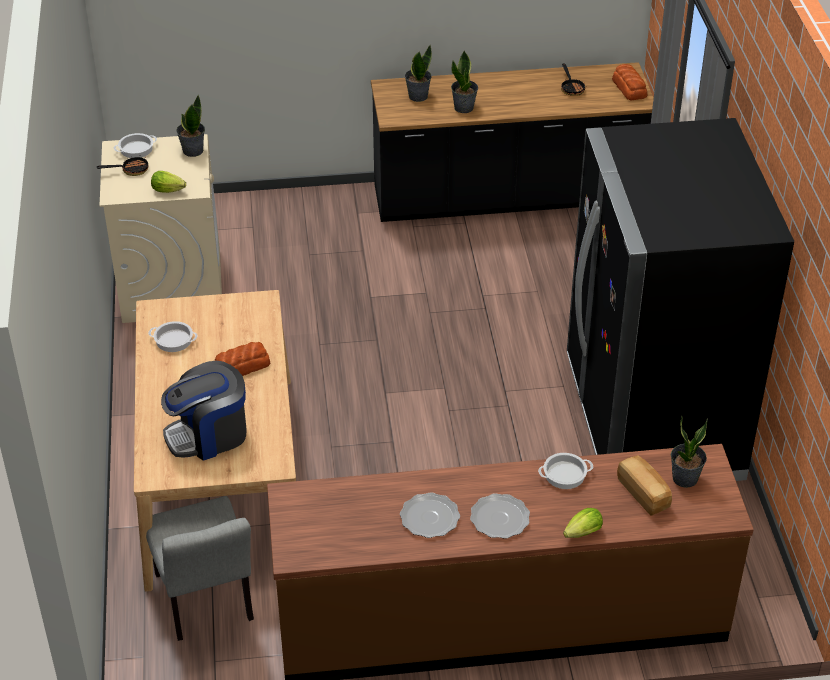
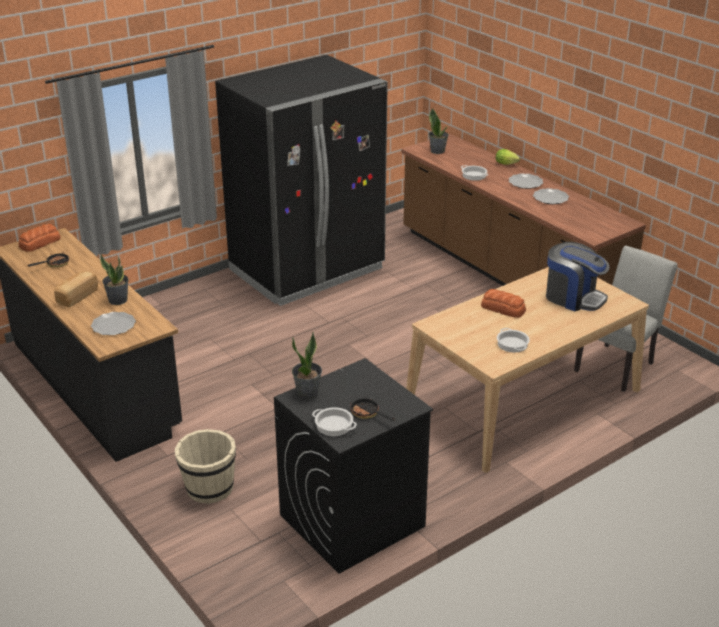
camera: 120 degrees left, 10 degrees down
beige washing machine [99,134,222,323] -> black washing machine [274,358,433,574]
lettuce [151,171,186,193] -> none
potted plant [405,45,432,102] -> plate [91,312,136,335]
bread [617,455,672,516] -> bread moved to [54,271,98,308]
none -> beige bucket [175,429,236,504]

